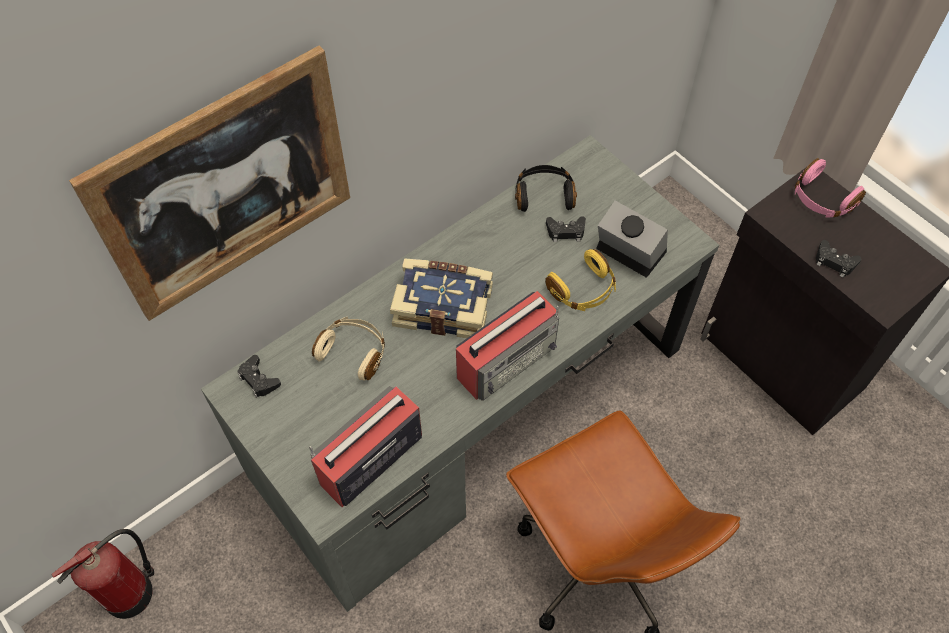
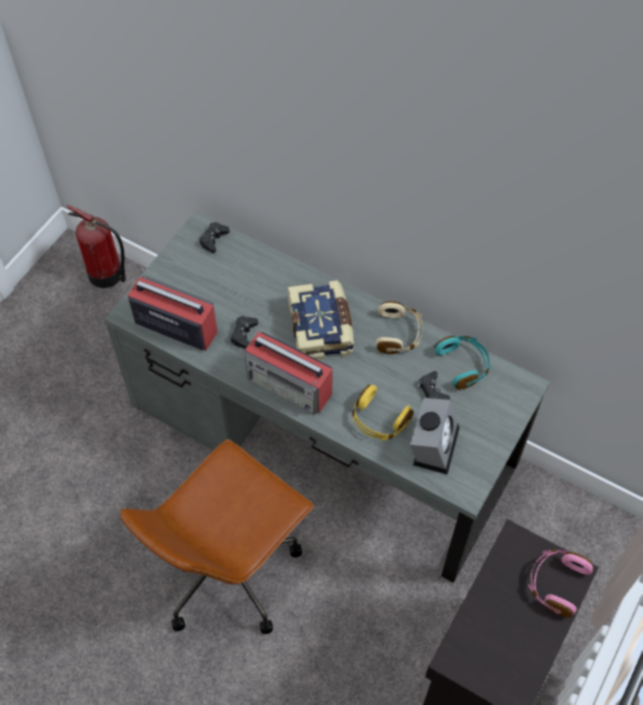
camera: 70 degrees right, 0 degrees up
picture [69,46,350,321] -> none
beige headphones [312,317,385,381] -> beige headphones moved to [376,301,423,354]
black headphones [515,165,577,212] -> turquoise headphones [434,336,492,390]
black game controller [816,240,861,277] -> black game controller moved to [230,316,258,349]

